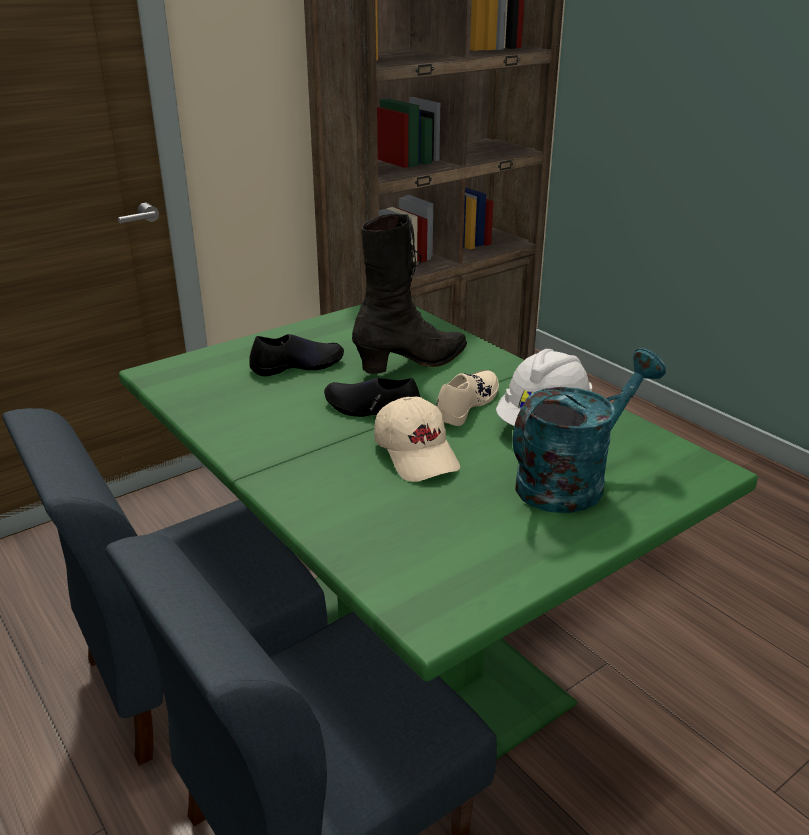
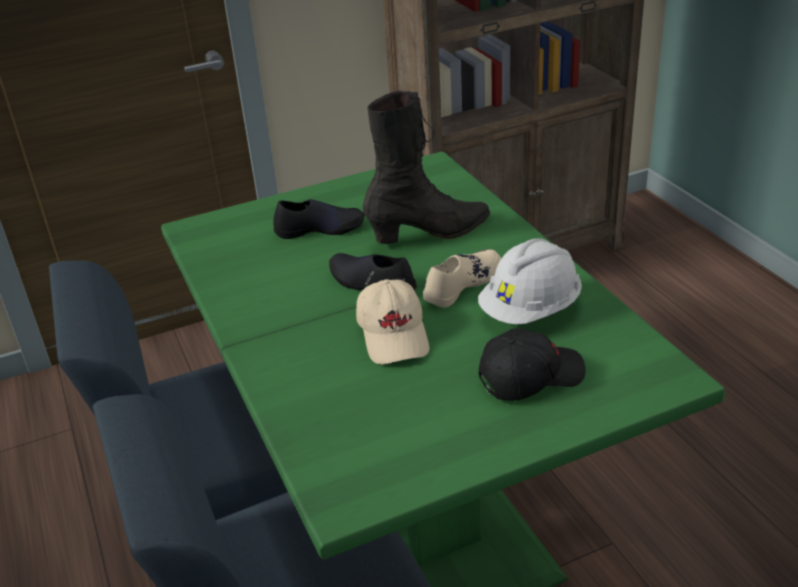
camera: 15 degrees right, 5 degrees up
turquoise watering can [513,348,666,513] -> black cap [479,328,586,401]

